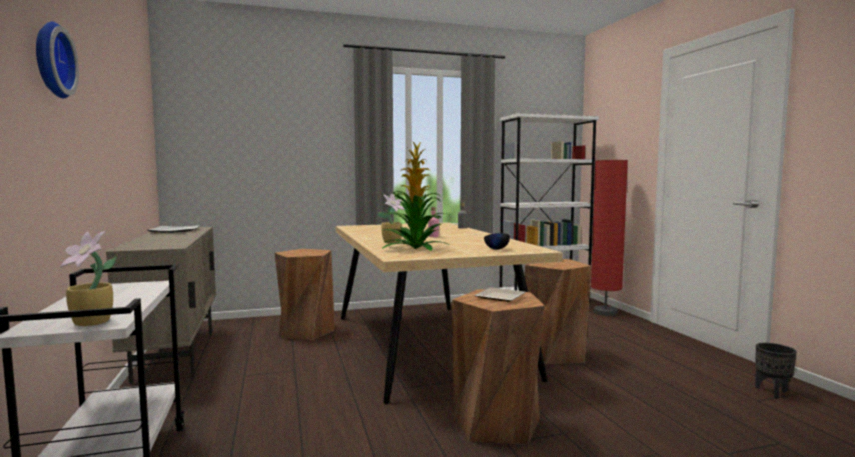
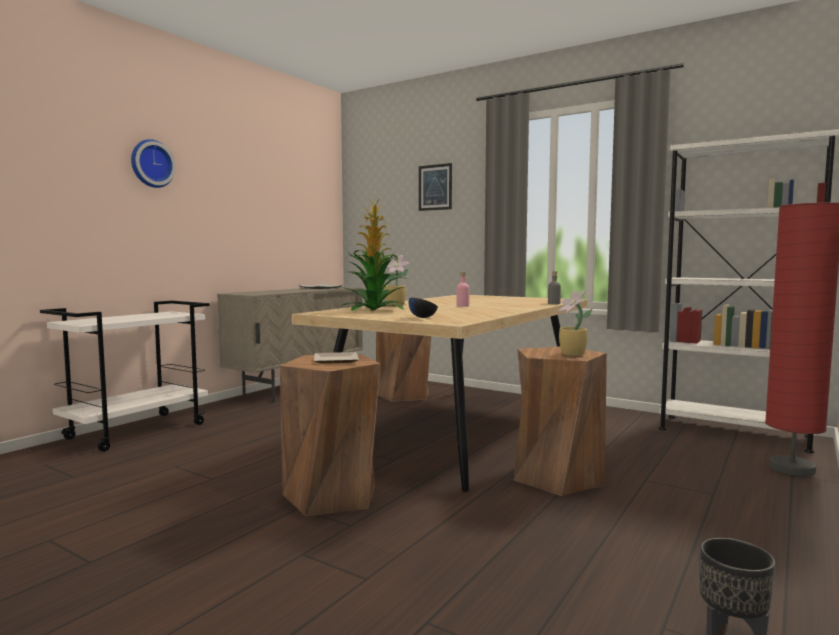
camera: 50 degrees right, 0 degrees up
potted plant [61,231,117,326] -> potted plant moved to [558,290,592,356]
none -> picture [419,163,452,211]

